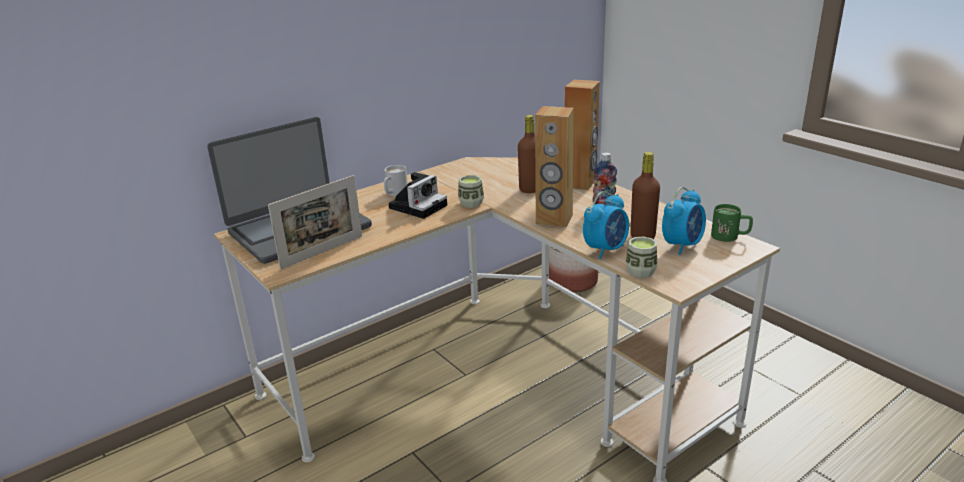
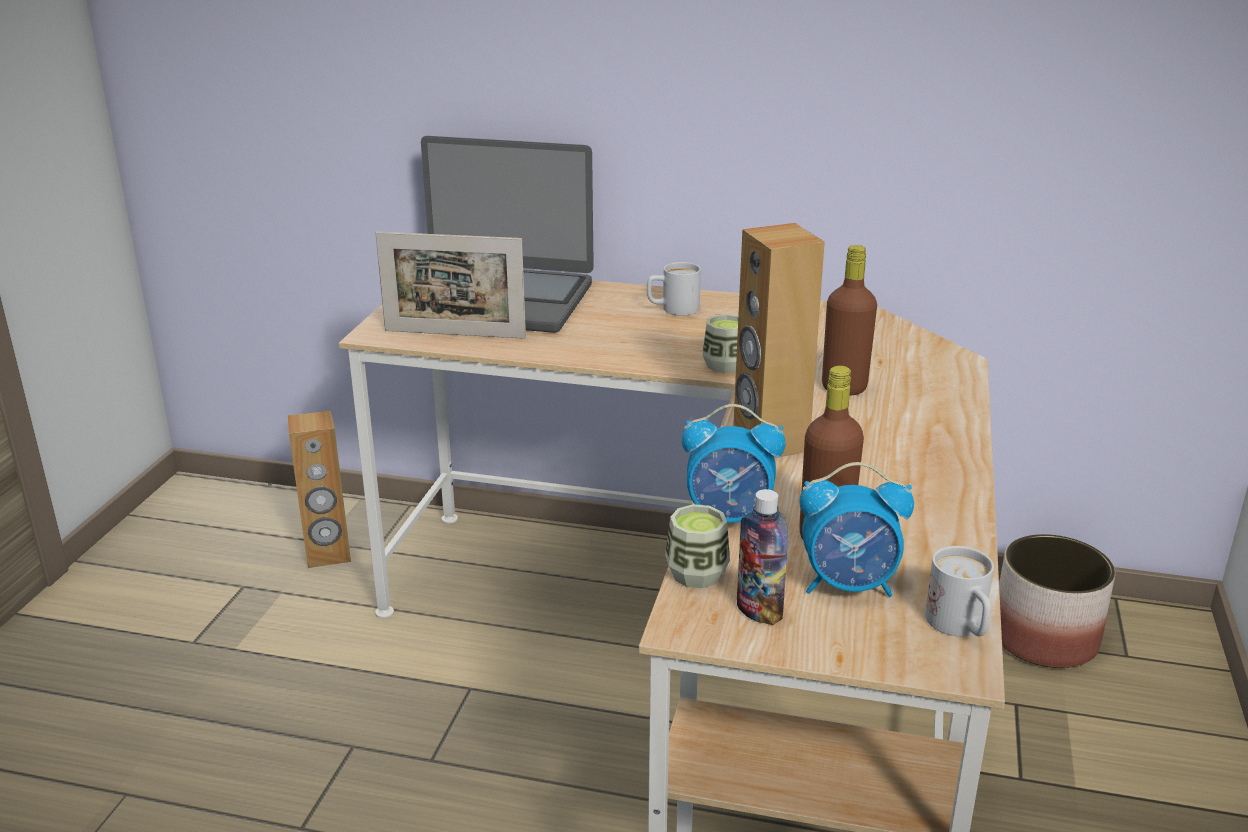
camera: 50 degrees right, 0 degrees up
camera [388,172,447,219] -> none
brown speaker [565,80,600,190] -> brown speaker moved to [288,410,351,568]
bottle [593,152,617,205] -> bottle moved to [737,489,788,625]
green mug [711,204,753,242] -> white mug [925,546,994,637]

